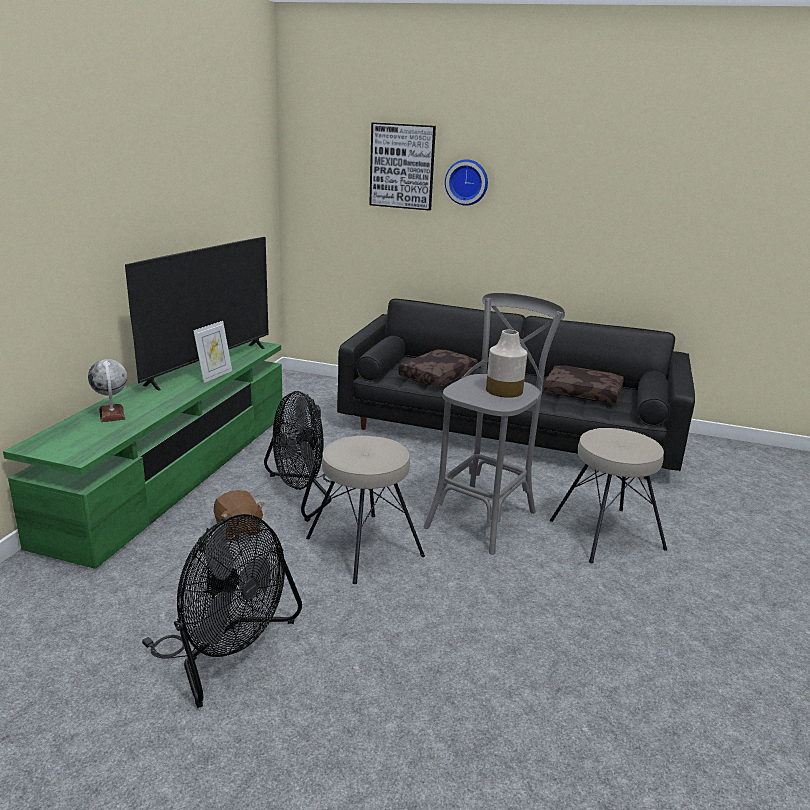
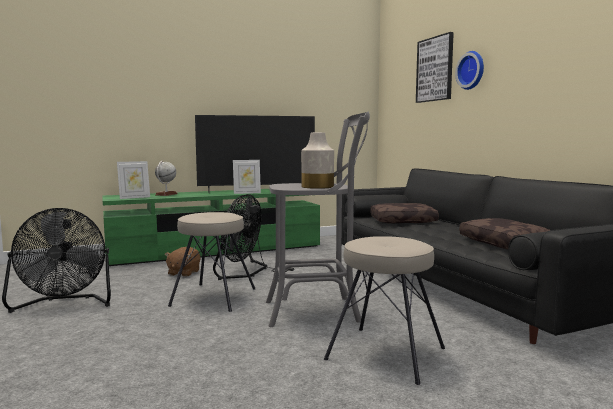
camera: 50 degrees right, 15 degrees down
none -> picture frame [117,161,150,199]

